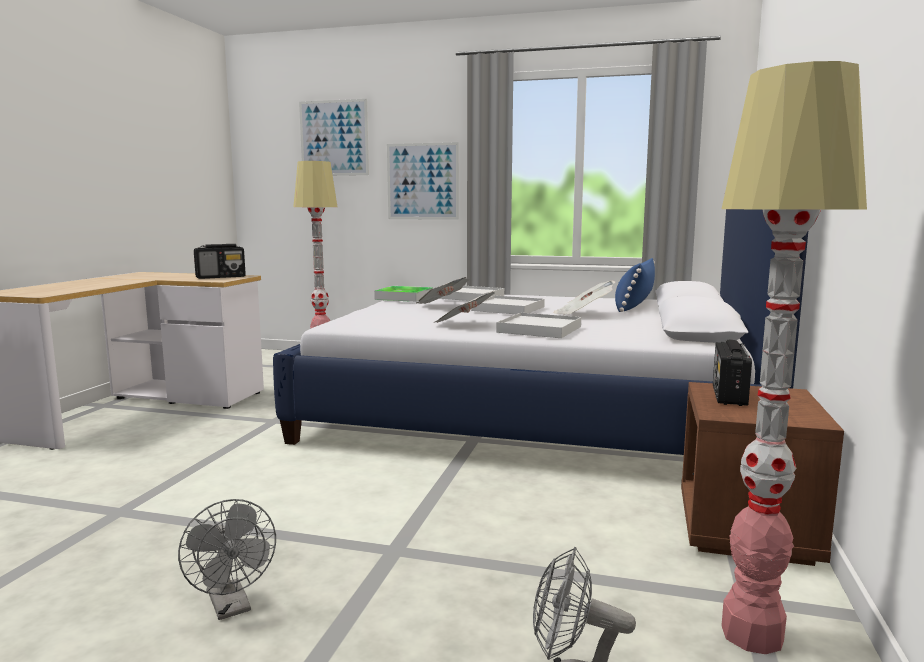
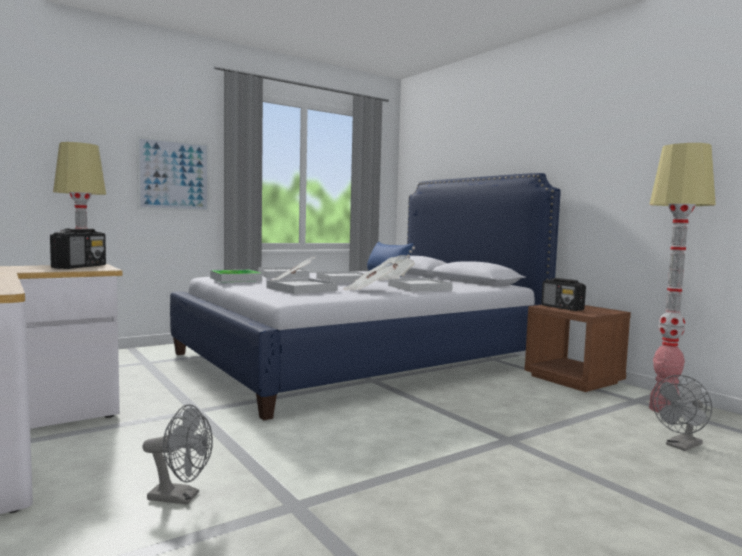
camera: 50 degrees left, 5 degrees down
grey fan [178,499,276,620] -> grey fan moved to [142,404,213,505]
picture [299,99,369,176] -> none
none -> white tray [267,278,338,294]

